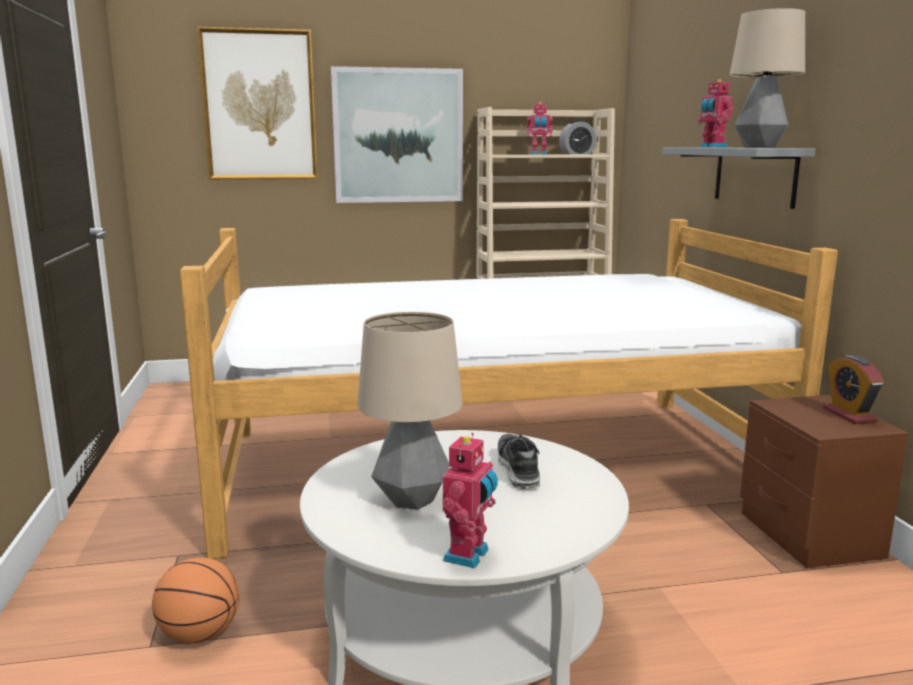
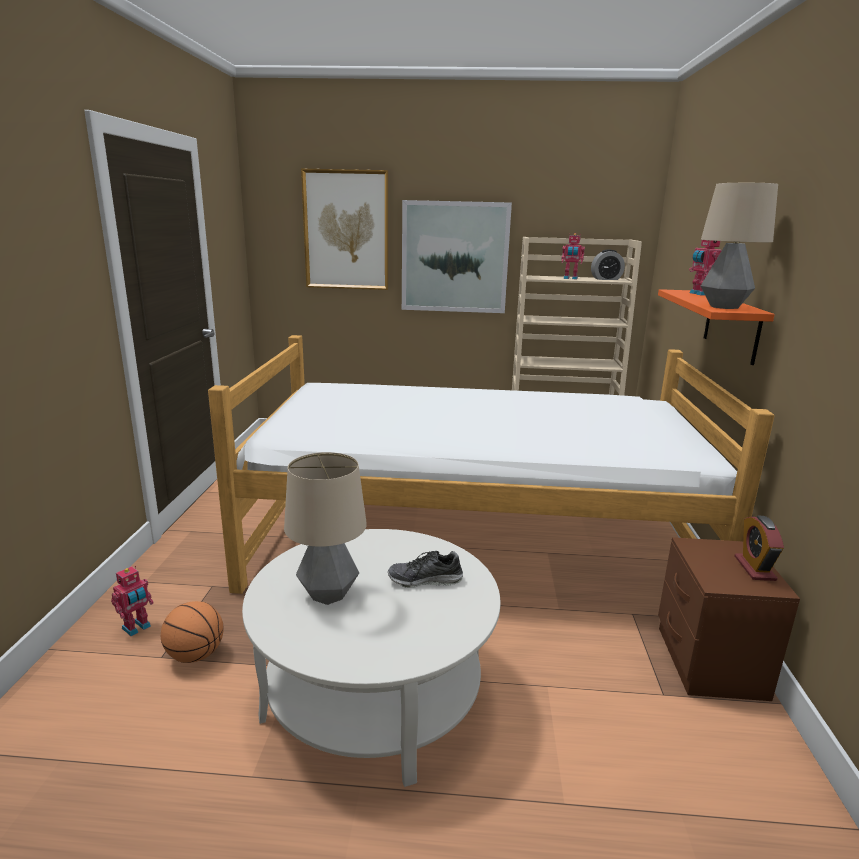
camera: 15 degrees right, 5 degrees up
toy robot [443,433,498,568] -> toy robot moved to [111,566,153,636]
shoe [497,434,541,490] -> shoe turned 105 degrees counterclockwise [388,551,463,588]
grey shelf [662,147,816,209] -> orange shelf [658,289,775,365]

